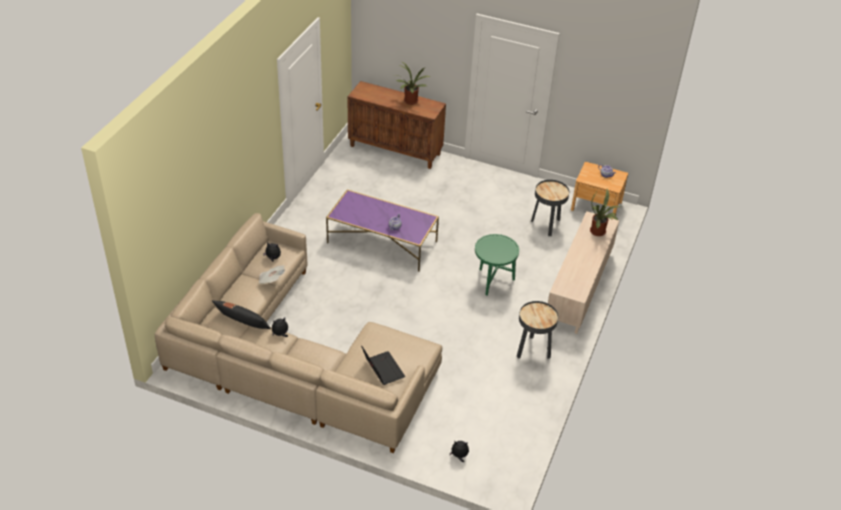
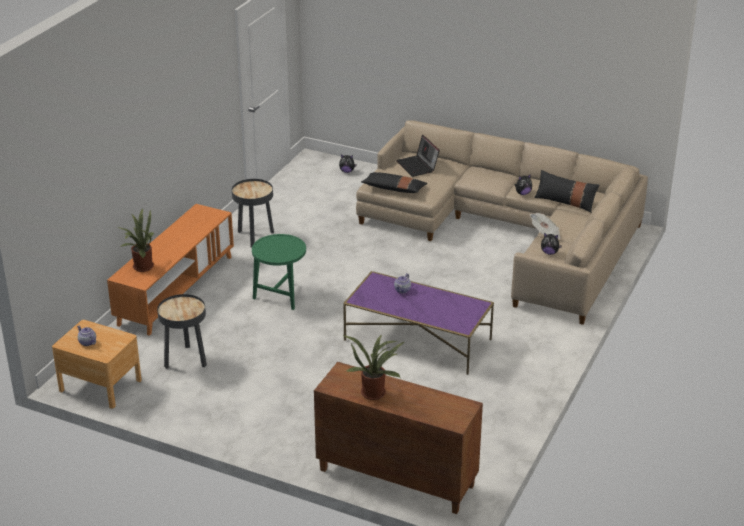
camera: 175 degrees left, 10 degrees down
beige tv stand [548,211,619,334] -> orange tv stand [107,204,234,336]
none -> black pillow [361,172,427,193]

